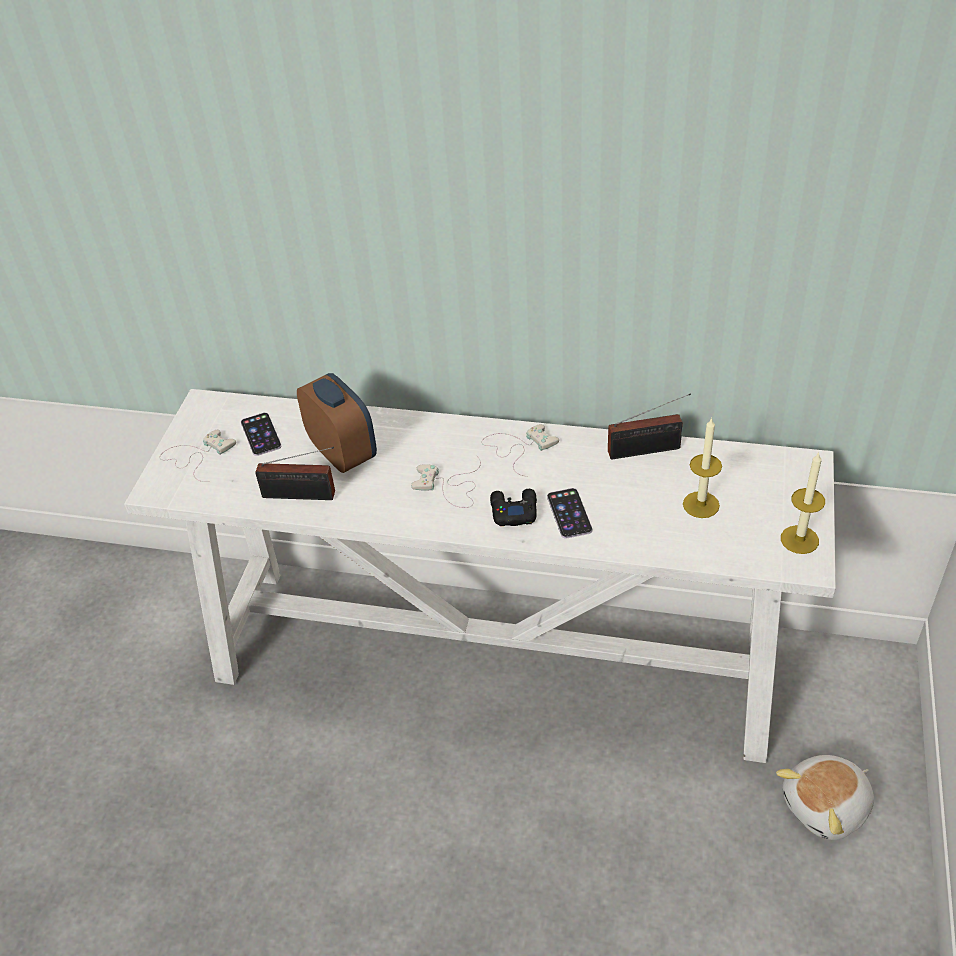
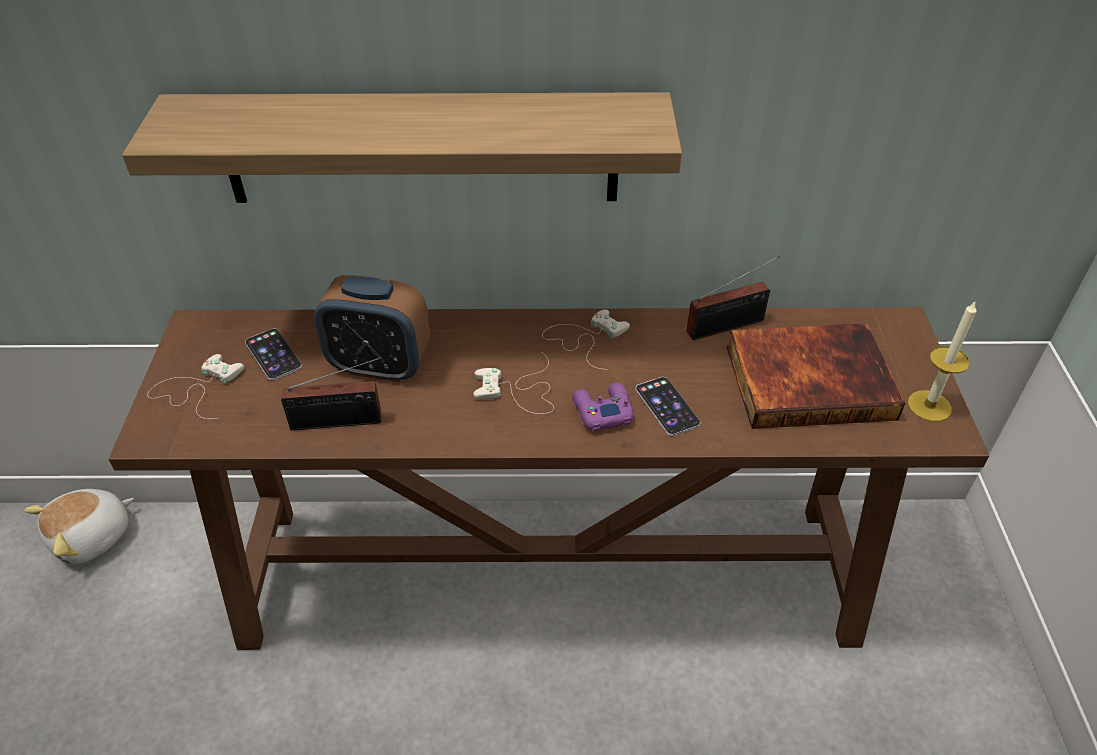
camera: 15 degrees left, 0 degrees up
white console table [124,389,836,763] -> brown console table [108,307,989,650]
alarm clock [297,373,377,473] -> alarm clock turned 150 degrees clockwise [314,275,430,382]
black game controller [490,489,537,526] -> purple game controller [572,383,634,431]
candle [683,417,722,518] -> book [726,323,905,429]
plush toy [776,755,874,840] -> plush toy moved to [24,489,134,565]
none -> shelf [122,92,682,203]

